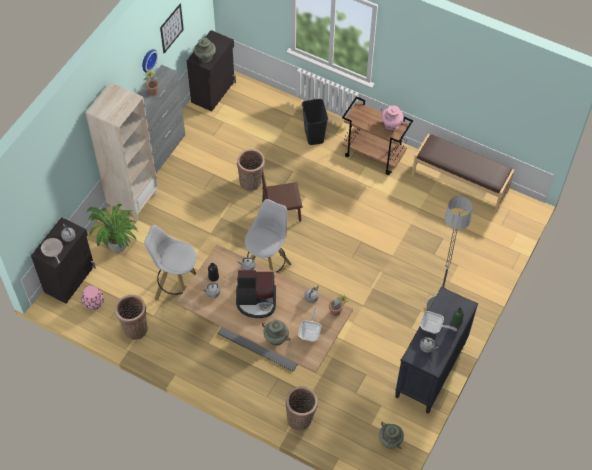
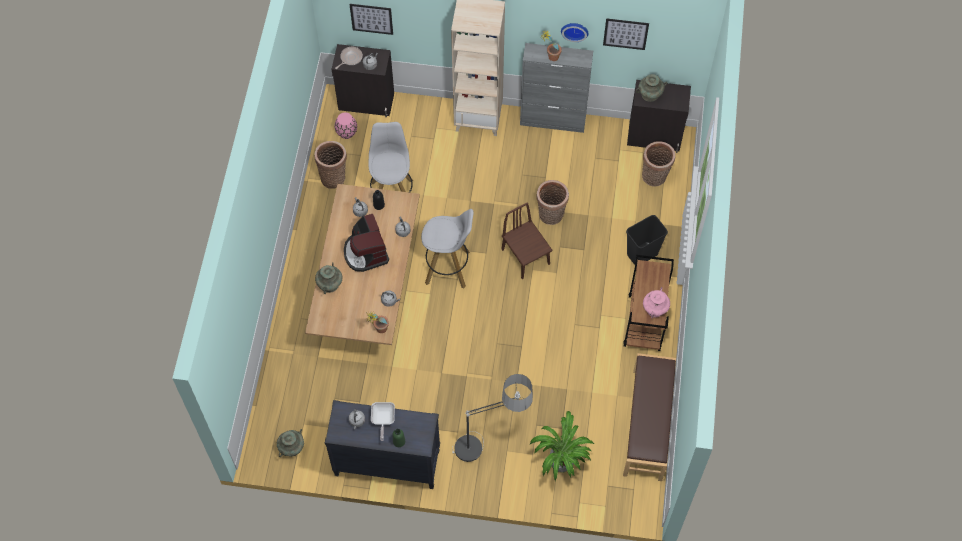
camera: 70 degrees right, 5 degrees up
potted plant [87,204,138,253] -> potted plant moved to [530,411,594,481]
basket [286,386,318,430] -> basket moved to [642,141,675,186]
frying pan [298,309,321,342] -> none
none -> picture [349,4,393,35]

